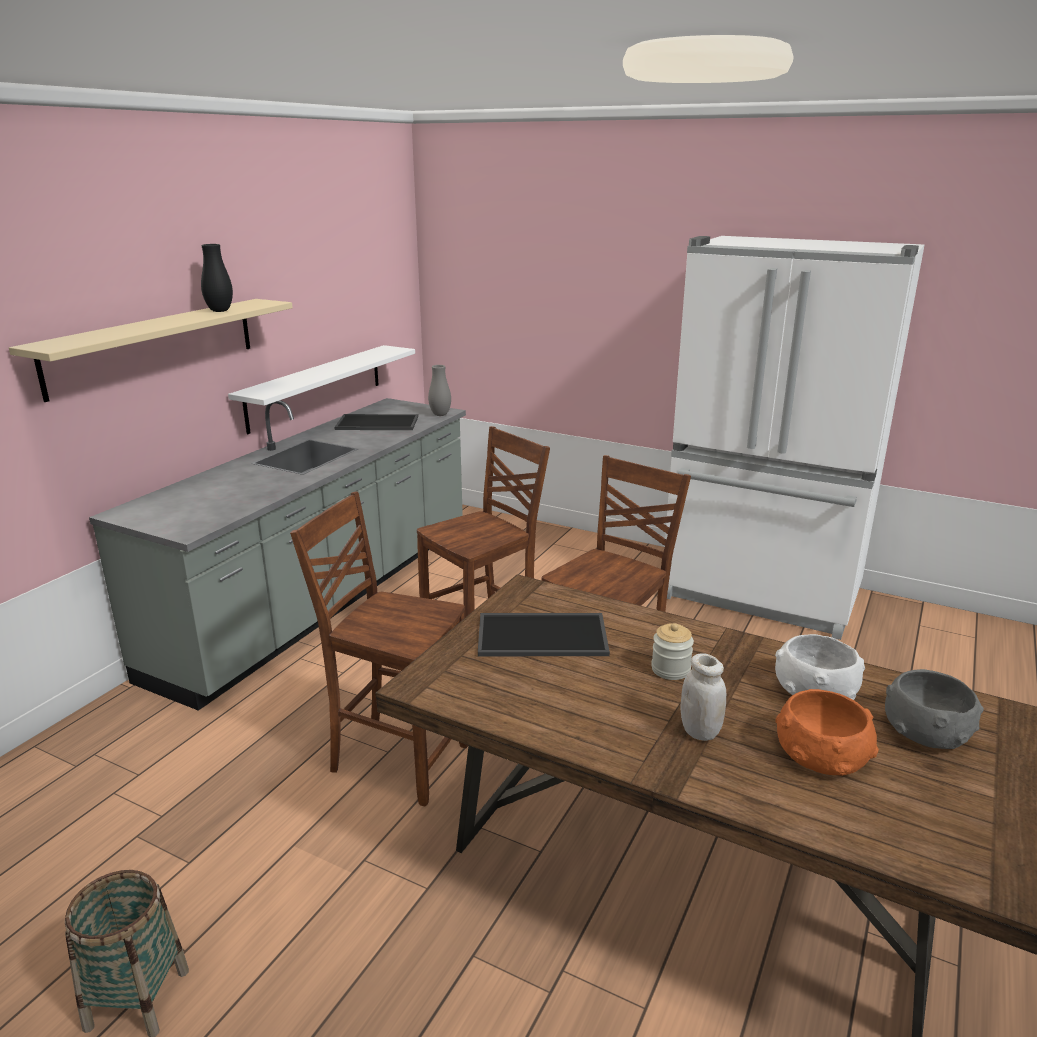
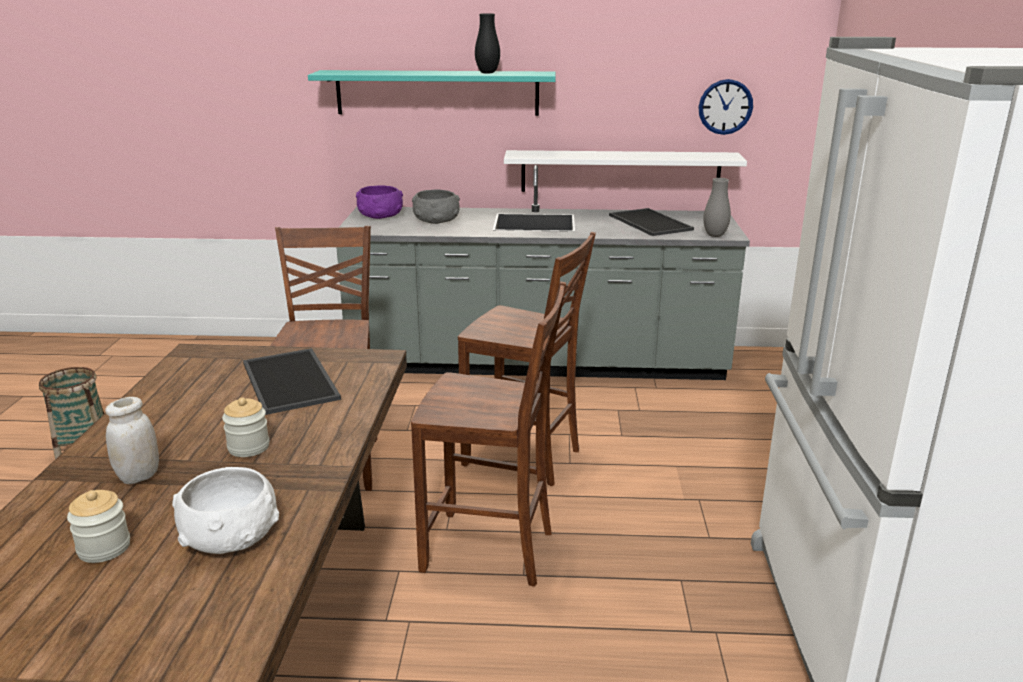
camera: 65 degrees right, 0 degrees up
beige shelf [9,299,293,402] -> turquoise shelf [308,70,556,116]
orange bowl [776,689,879,776] -> jar [67,490,130,563]
grey bowl [885,669,984,749] -> grey bowl moved to [412,190,460,224]
none -> purple bowl [356,185,403,219]
none -> wall clock [699,79,753,135]

